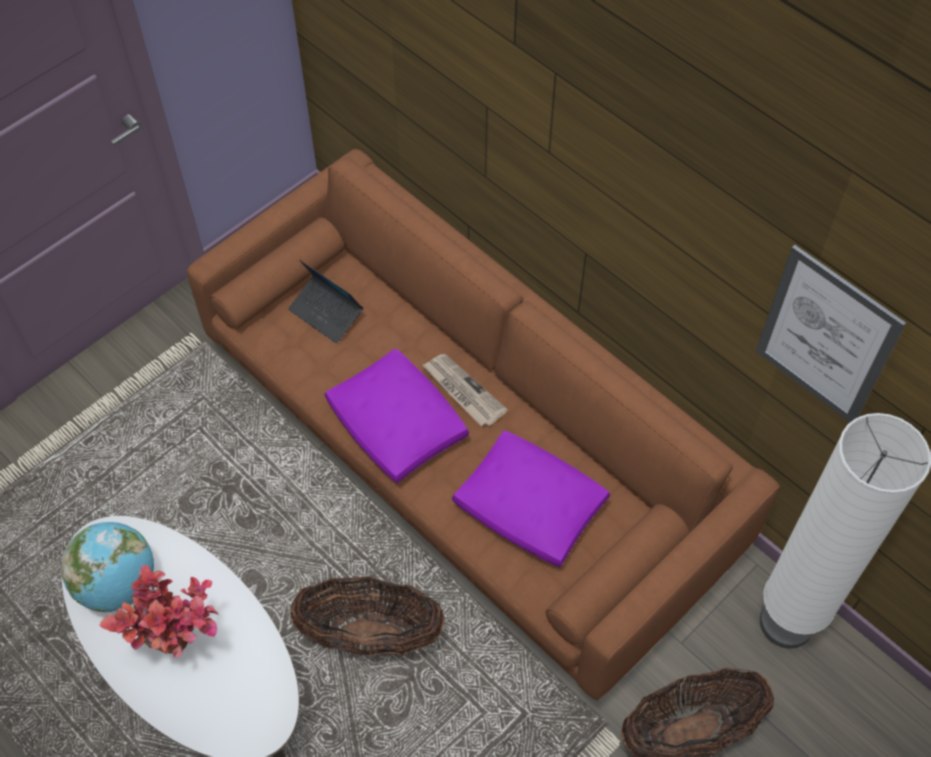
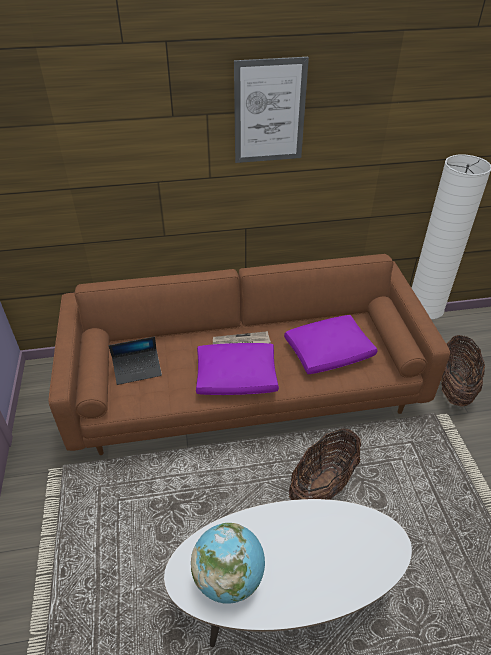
camera: 55 degrees left, 15 degrees down
potted plant [99,564,220,658] -> none
picture [756,245,906,422] -> picture moved to [234,57,309,163]

